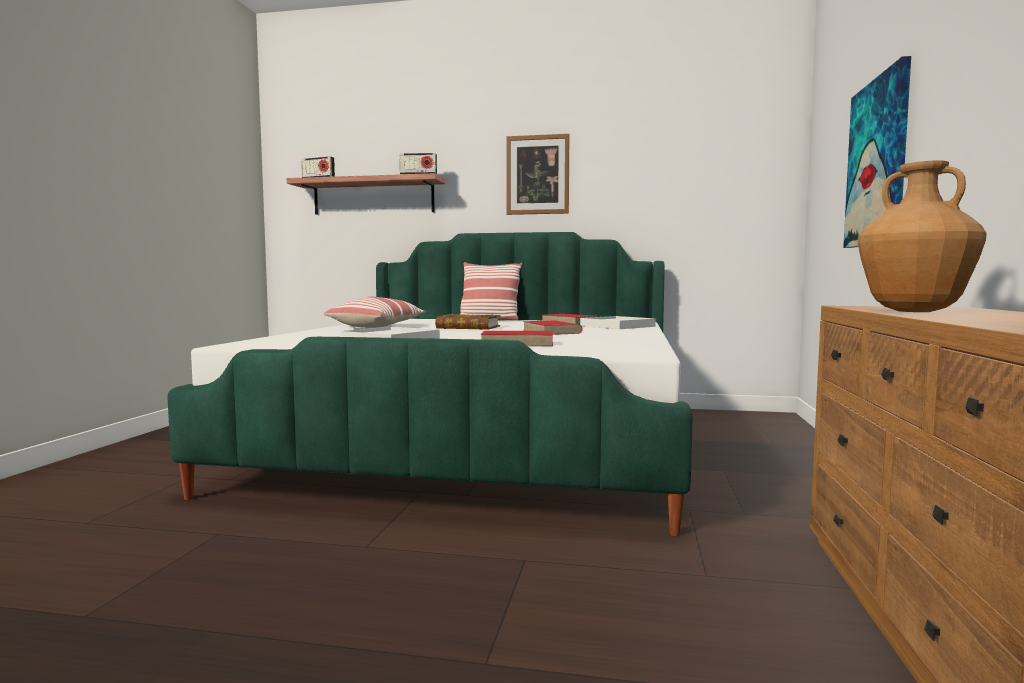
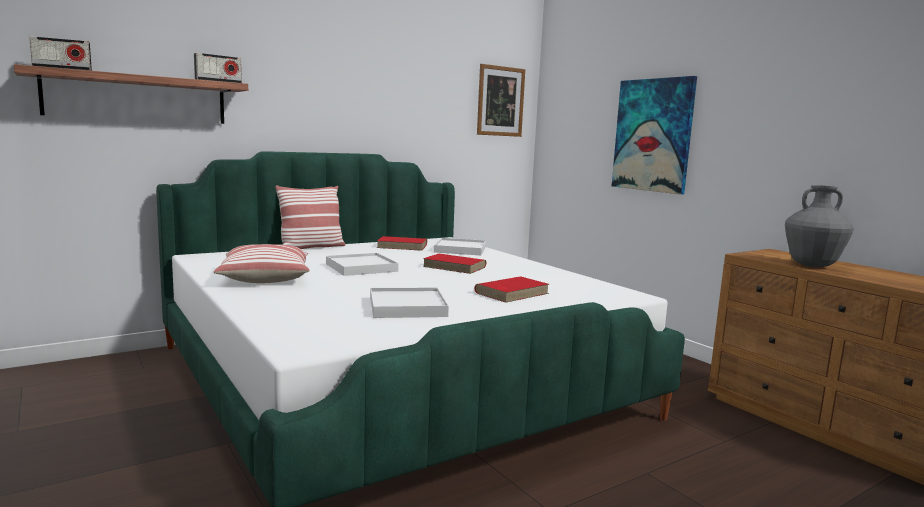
camera: 45 degrees left, 5 degrees up
book [435,314,500,330] -> white tray [326,253,399,276]
picture [506,134,570,215] -> picture moved to [477,64,525,137]
brown vase [858,161,987,312] -> grey vase [785,185,854,268]

